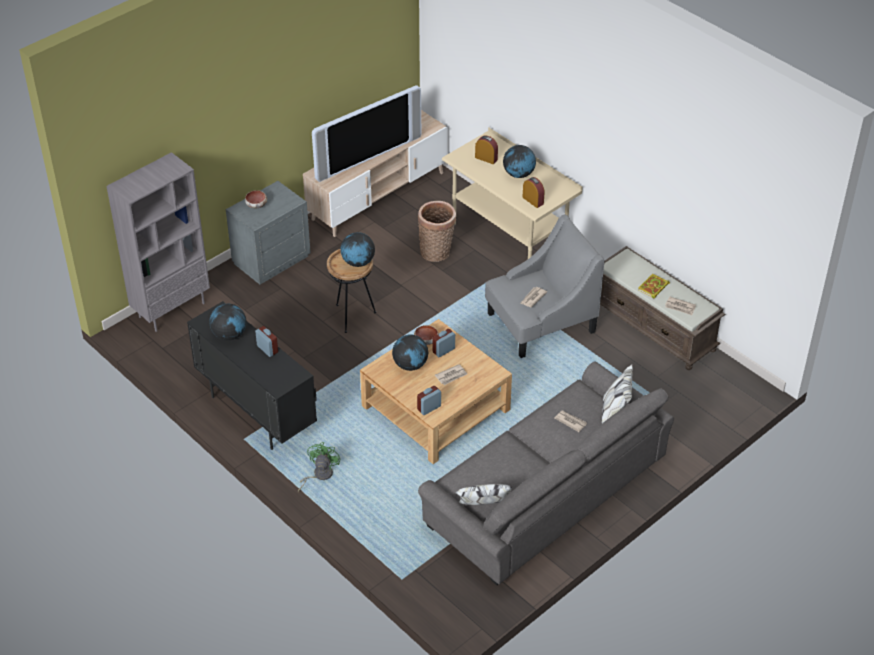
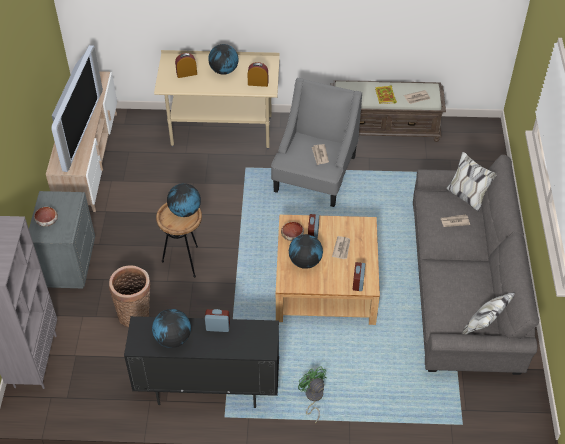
camera: 45 degrees left, 5 degrees up
basket [418,201,456,262] -> basket moved to [109,265,151,327]

